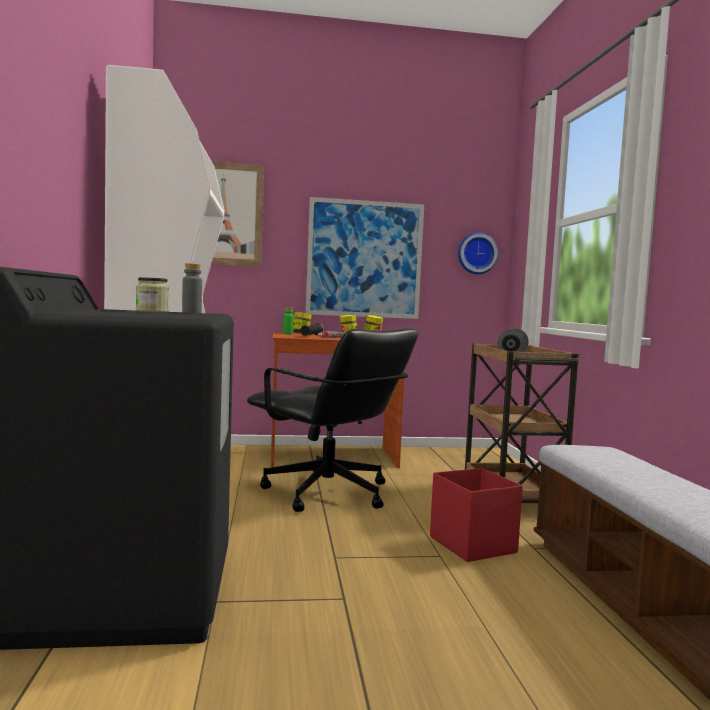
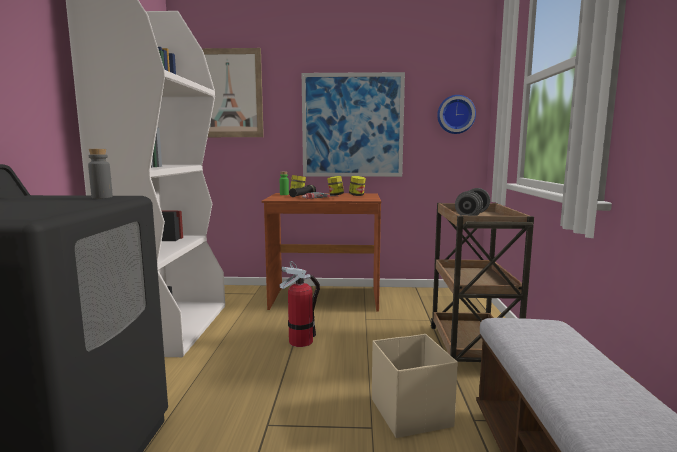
camera: 10 degrees right, 5 degrees up
jar [136,277,169,312] -> none
black office chair [247,328,418,512] -> fire extinguisher [279,261,320,347]
red storage box [430,468,523,562] -> beige storage box [372,334,458,438]

